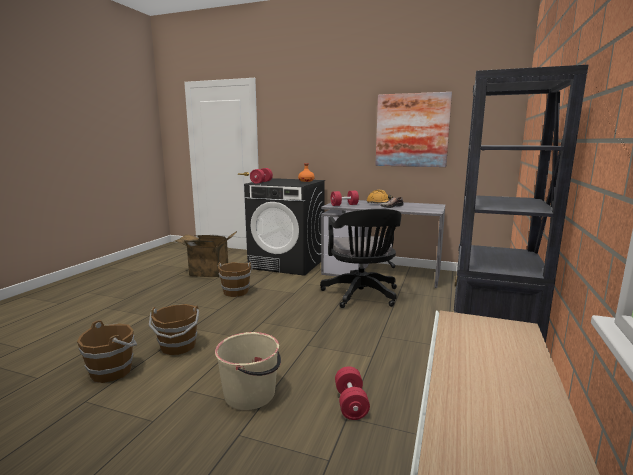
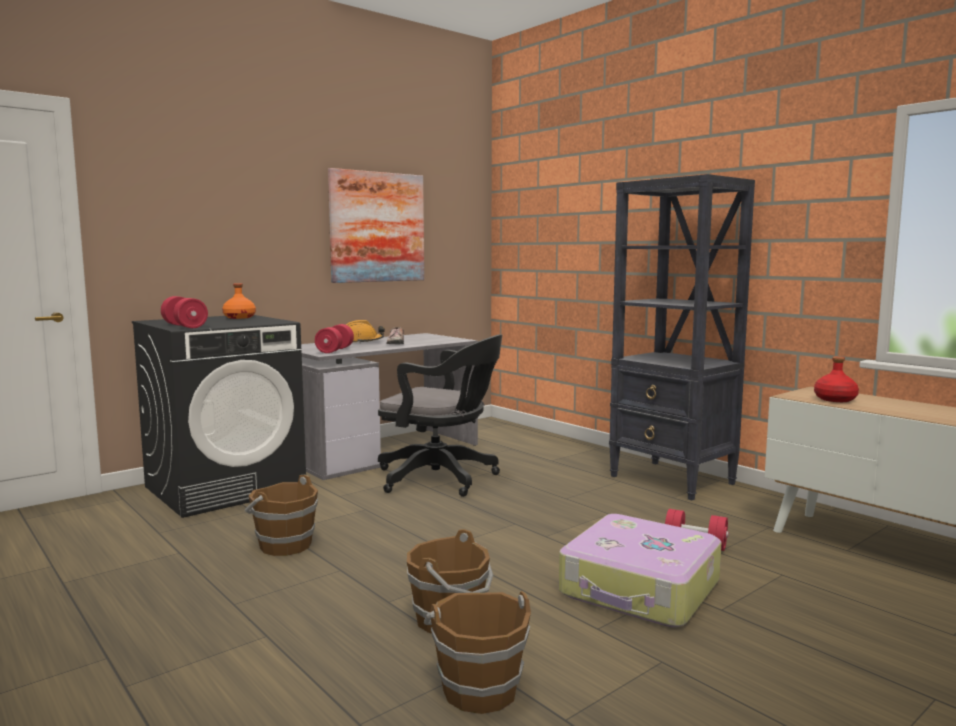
camera: 60 degrees left, 5 degrees down
cardboard box [174,231,237,277] -> none
beige bucket [215,332,281,410] -> suitcase [559,514,721,627]
none -> red bottle [814,356,859,402]

